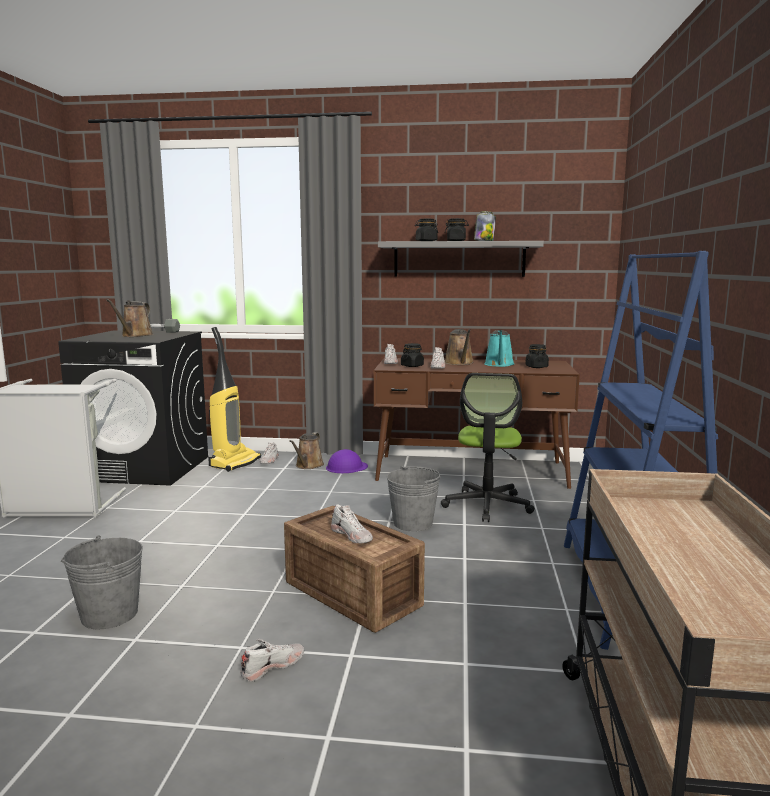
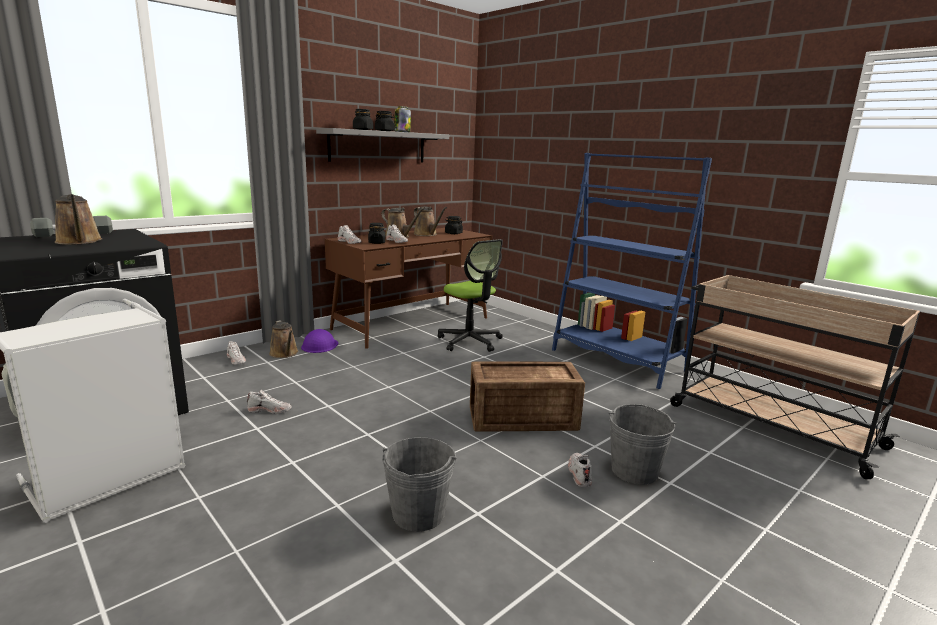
camera: 50 degrees left, 5 degrees up
vacuum cleaner [208,327,261,472] -> none
white shoe [331,504,373,544] -> white shoe moved to [247,390,291,414]
grey bucket [387,466,441,532] -> grey bucket moved to [609,404,676,485]
turquoise watering can [484,330,514,367] -> brown watering can [414,206,447,236]

